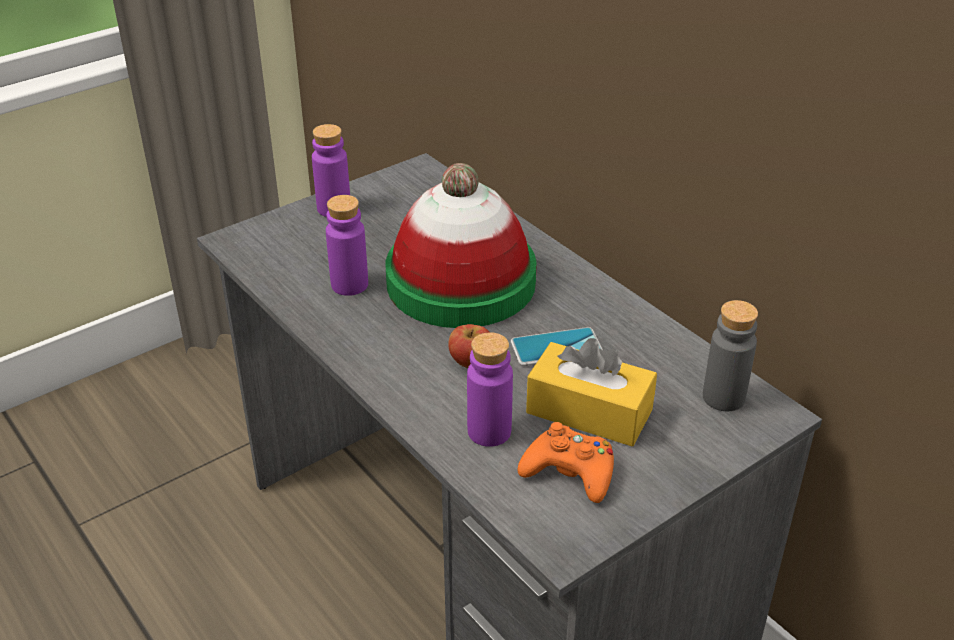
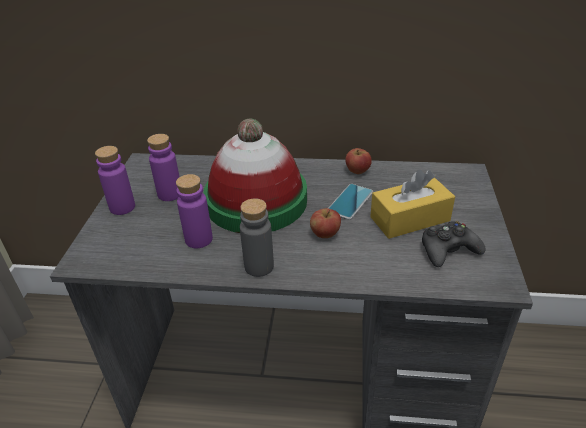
camera: 45 degrees left, 0 degrees up
purple bottle [467,332,513,447] -> purple bottle moved to [147,134,179,201]
orange game controller [518,422,614,503] -> black game controller [422,221,485,267]
grey bottle [703,300,758,411] -> grey bottle moved to [240,198,274,277]
none -> apple [345,148,372,174]

